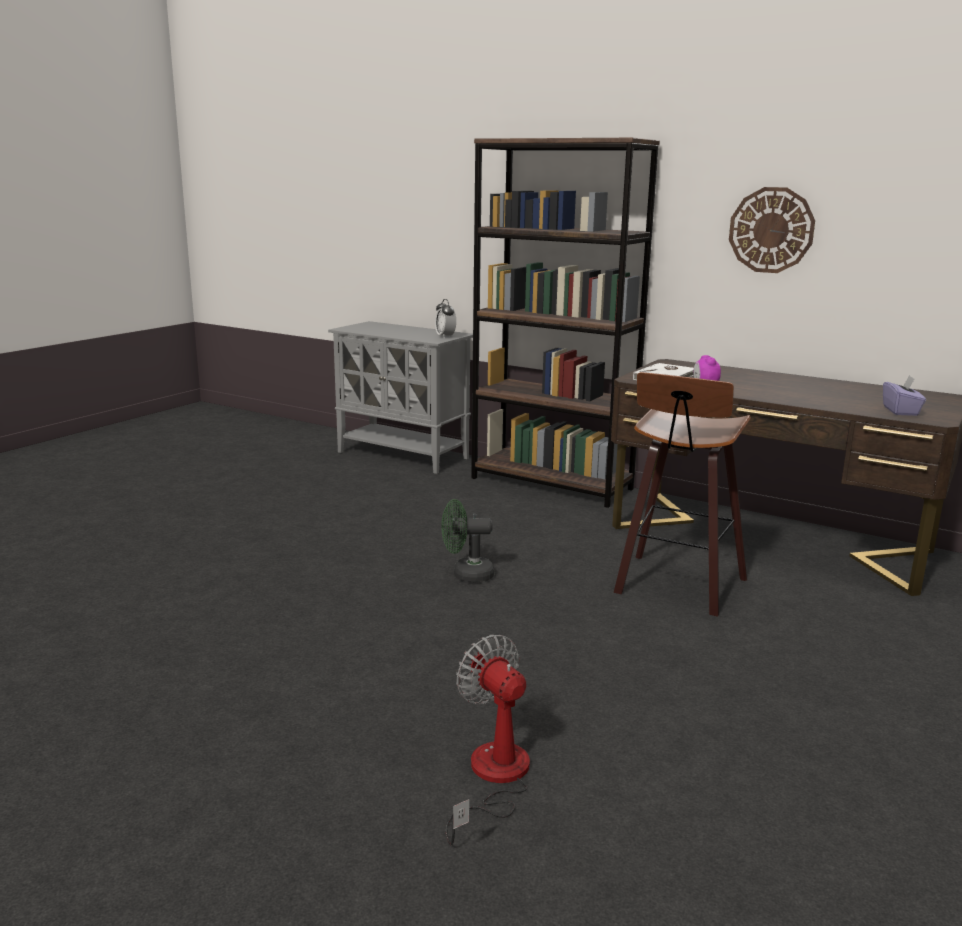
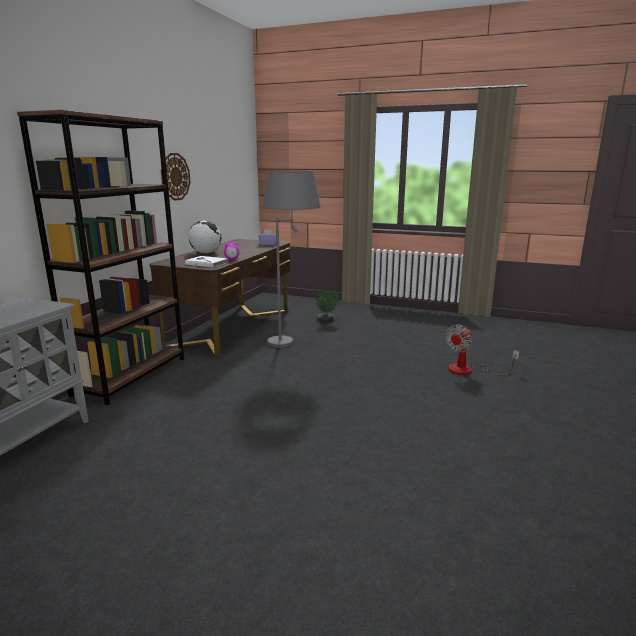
camera: 100 degrees left, 0 degrees up
alarm clock [435,299,456,338] -> none
green fan [441,499,494,582] -> green fan moved to [316,290,339,322]
stool [613,372,751,617] -> grey floor lamp [263,171,321,348]
none -> globe [188,221,221,253]

